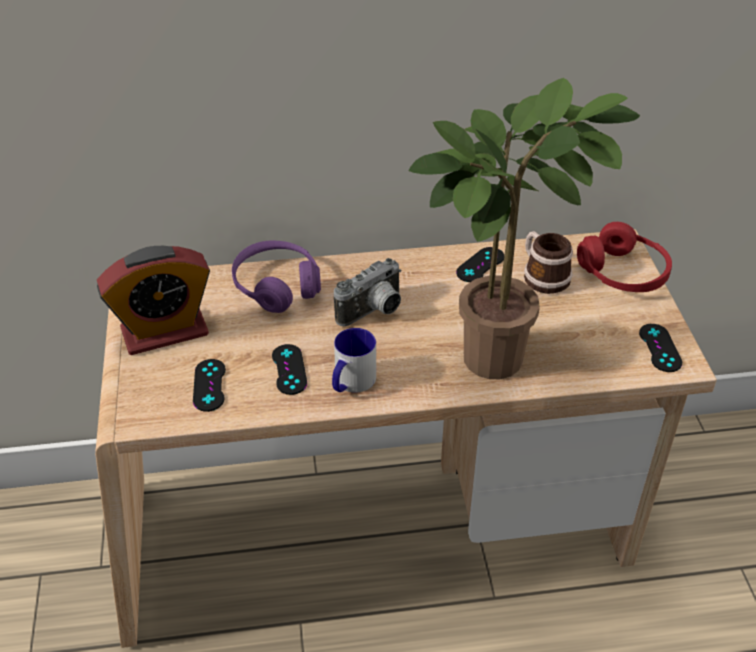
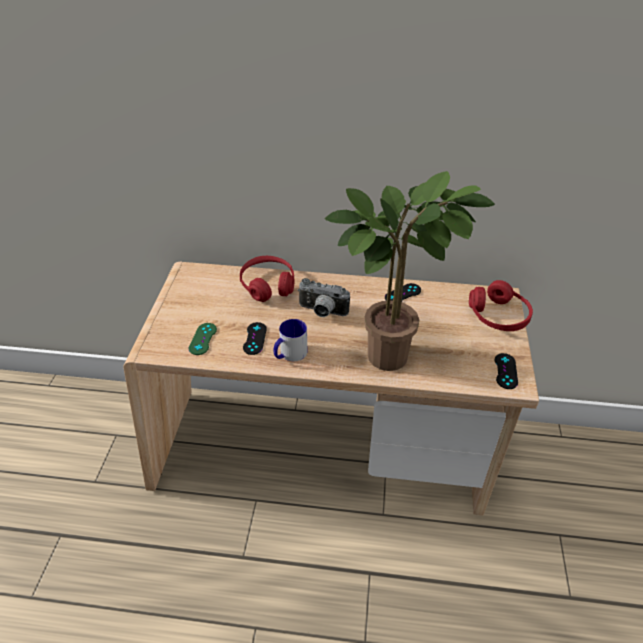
camera: 15 degrees right, 0 degrees up
alarm clock [97,246,210,355] -> none
black game controller [193,359,226,412] -> green game controller [189,323,217,355]
purple headphones [232,241,321,313] -> red headphones [240,256,294,302]
camera [334,258,401,326] -> camera turned 45 degrees clockwise [298,278,350,317]
mug [524,231,573,294] -> none

